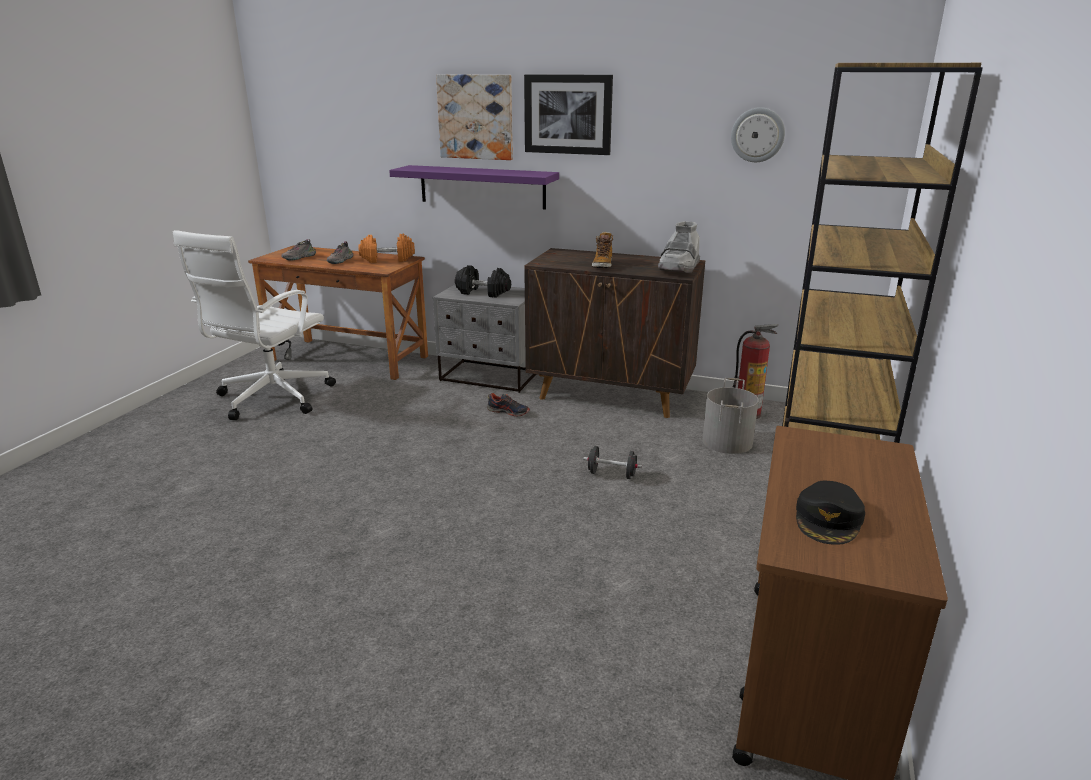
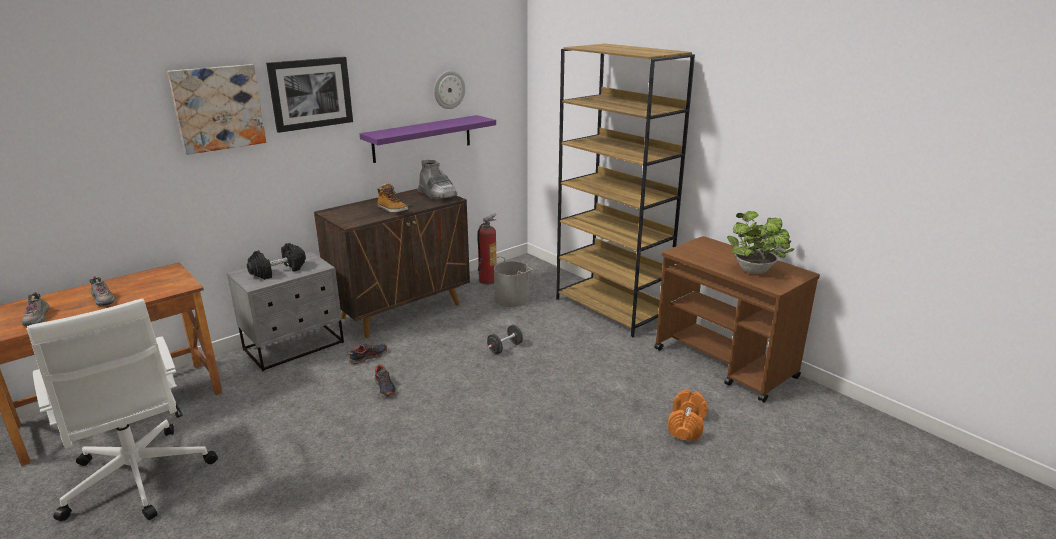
camera: 60 degrees left, 0 degrees up
orange dumbbell [358,233,415,263] -> orange dumbbell moved to [668,390,708,441]
purple shelf [389,165,559,209] -> purple shelf moved to [360,115,496,163]
black cap [796,481,865,545] -> potted plant [727,211,794,274]
none -> shoe [375,365,396,397]

